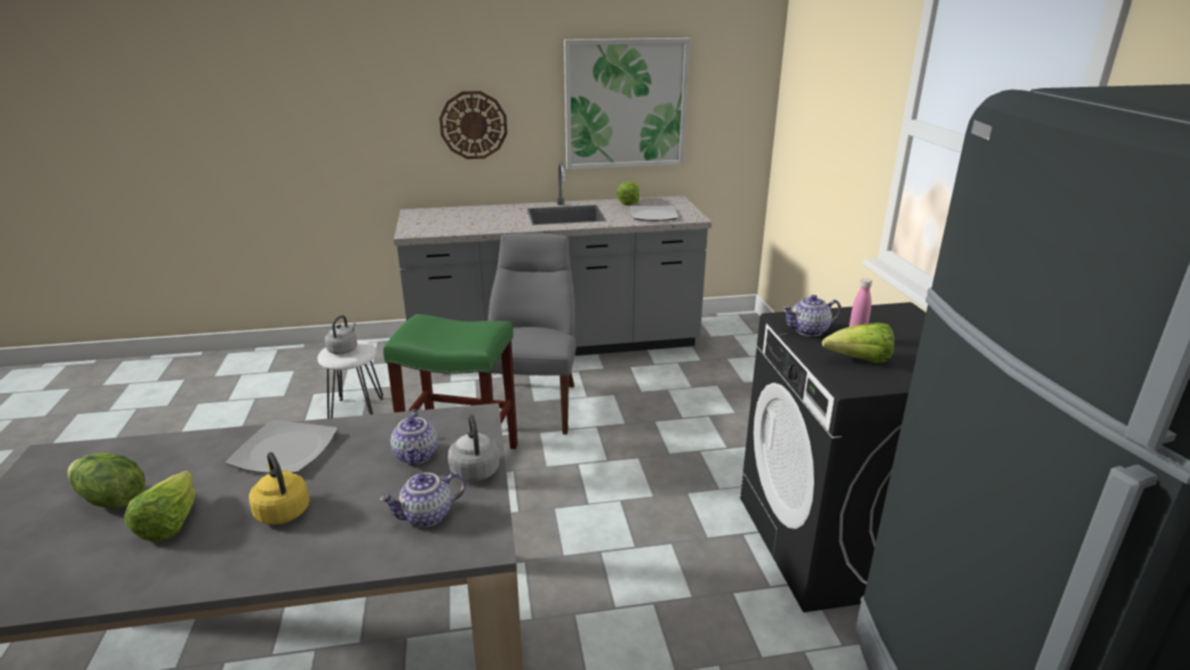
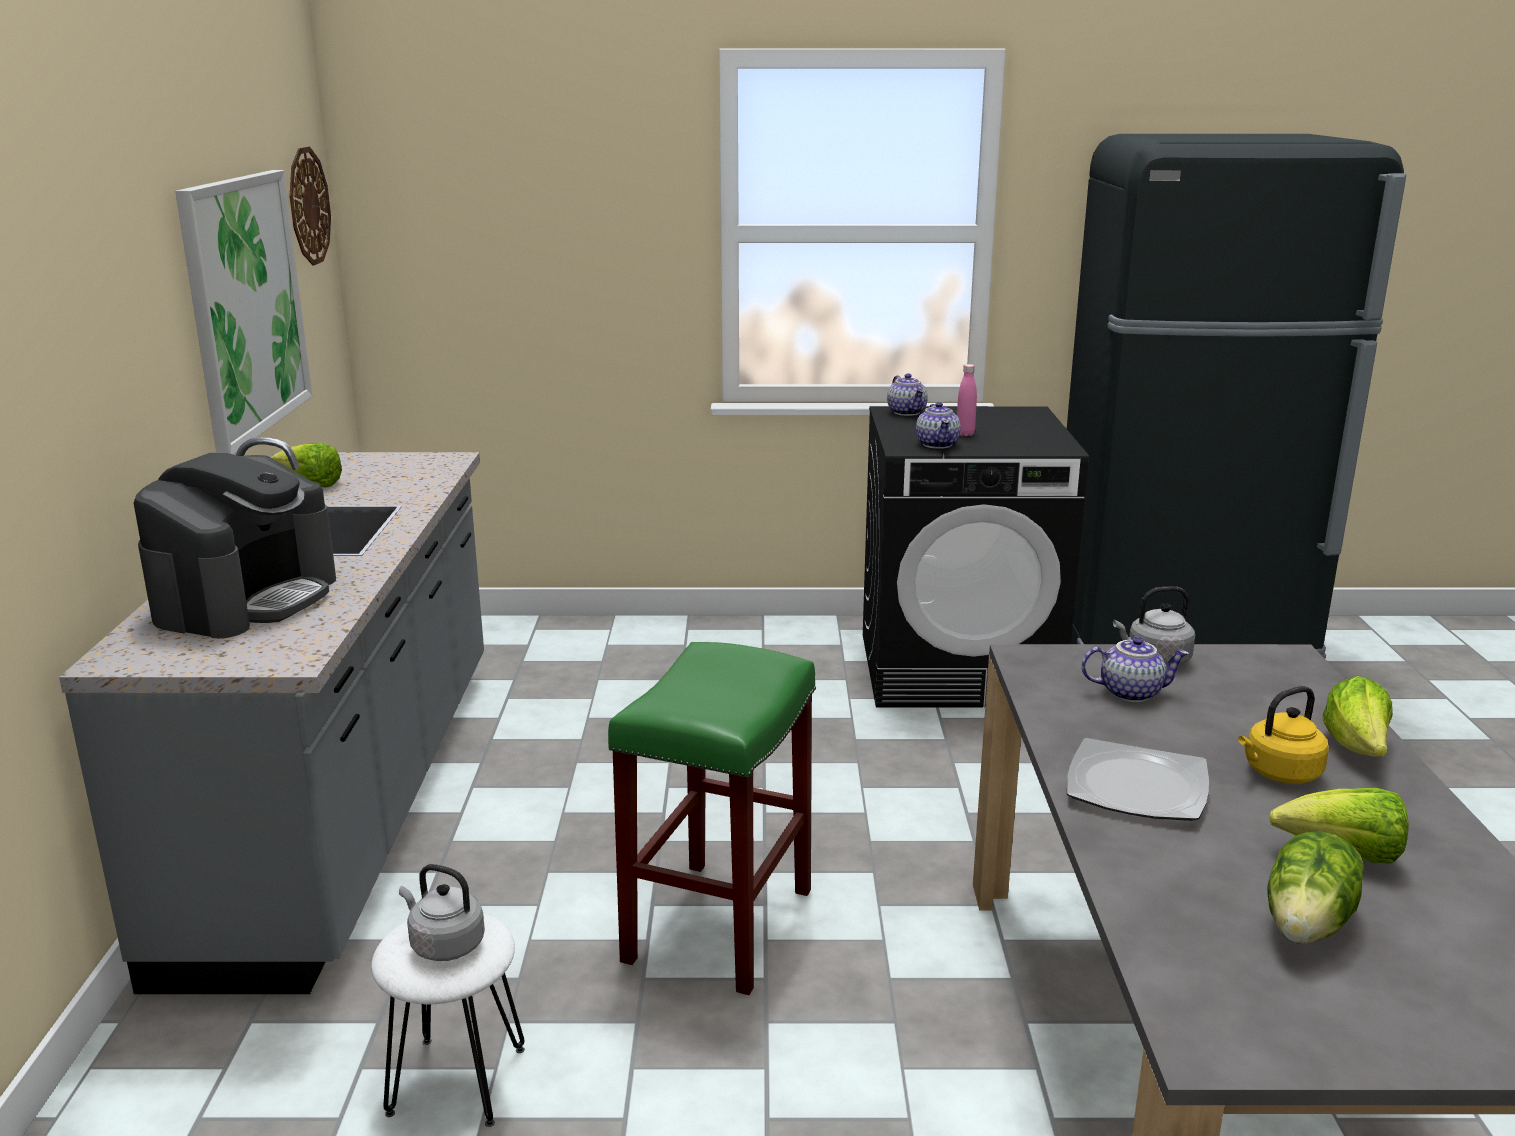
camera: 80 degrees left, 5 degrees down
teapot [379,472,466,527] -> teapot moved to [887,373,928,416]
wall clock [439,91,507,159] -> wall clock moved to [290,147,331,266]
grey chair [479,233,576,435] -> none
plate [630,205,678,221] -> none
lettuce [822,323,894,363] -> lettuce moved to [1323,676,1393,757]
none -> coffee machine [134,453,336,638]

